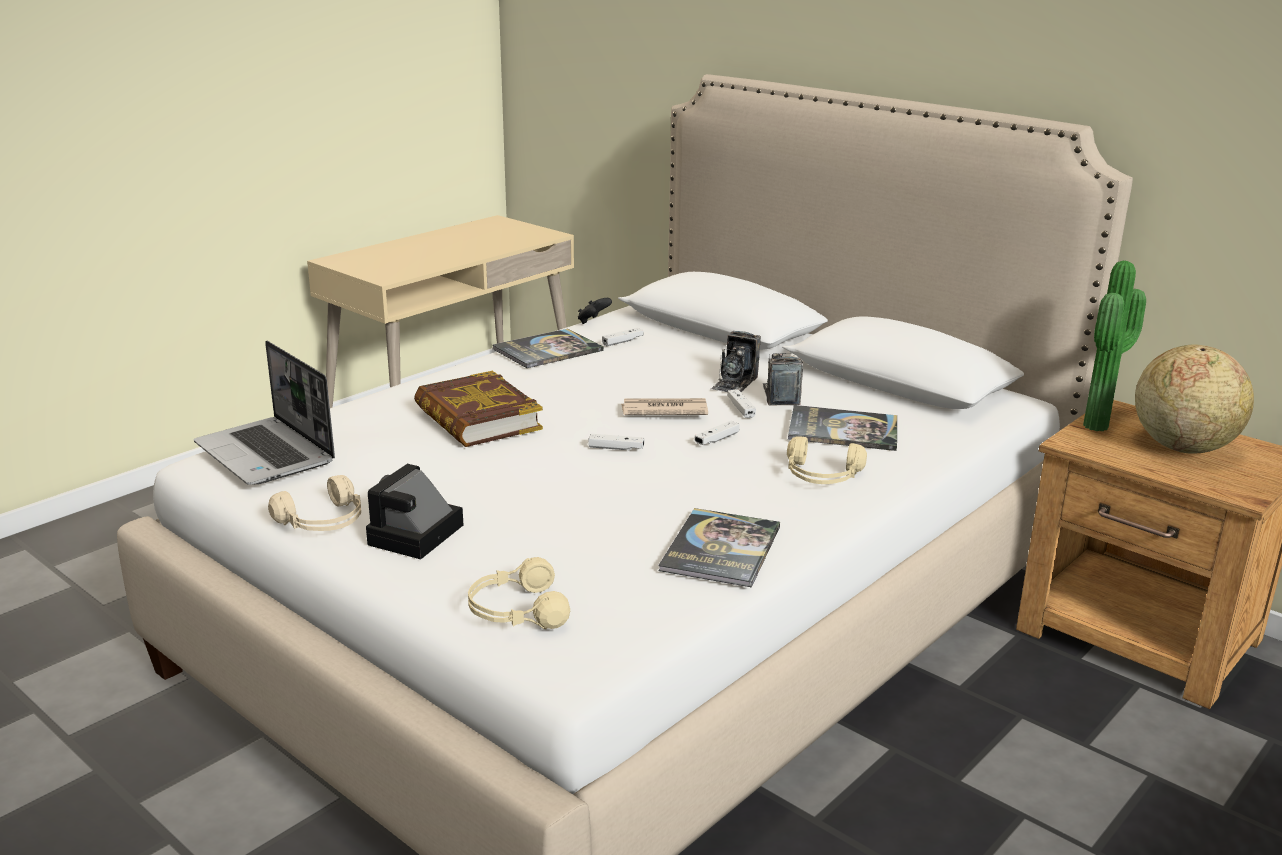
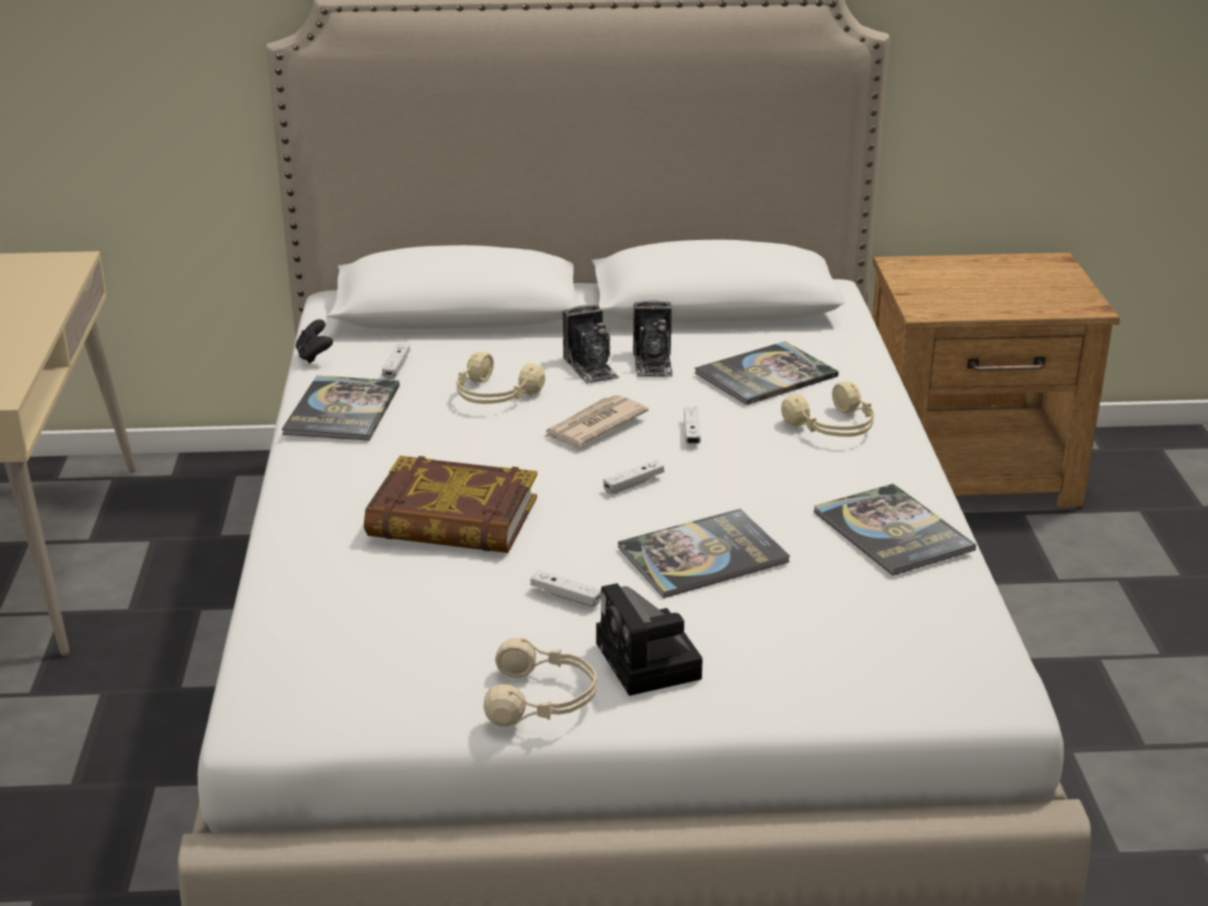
camera: 45 degrees left, 5 degrees up
laptop [194,341,335,485] -> none
beige headphones [468,557,570,629] -> beige headphones moved to [456,352,545,404]
white game controller [727,389,756,418] -> white game controller moved to [530,570,601,607]
camera [763,353,803,406] -> camera turned 135 degrees counterclockwise [633,300,673,378]
potted plant [1083,261,1146,431] -> none
globe [1135,344,1254,454] -> none
none -> book [618,509,790,598]

